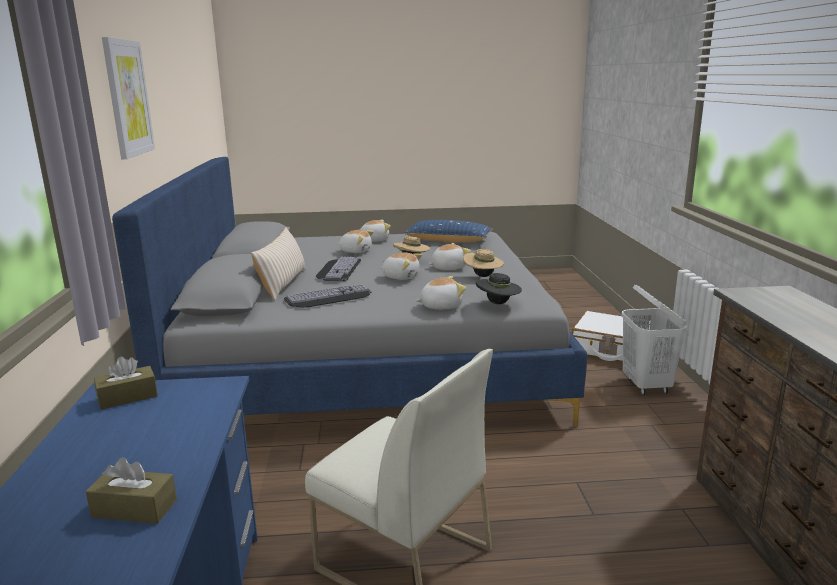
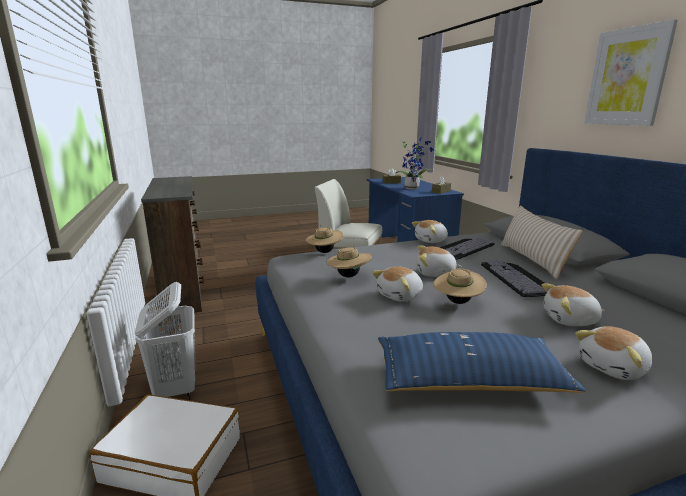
camera: 165 degrees right, 0 degrees up
plush toy [416,276,466,310] -> plush toy moved to [412,220,448,243]
black hat [476,273,522,304] -> beige hat [306,225,343,253]
none -> potted plant [396,138,434,190]

